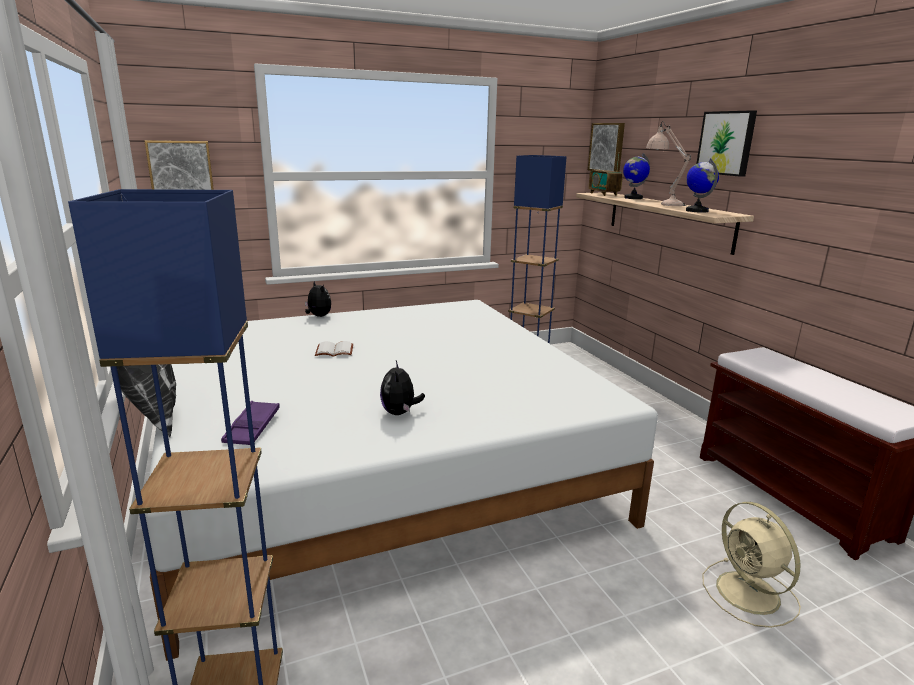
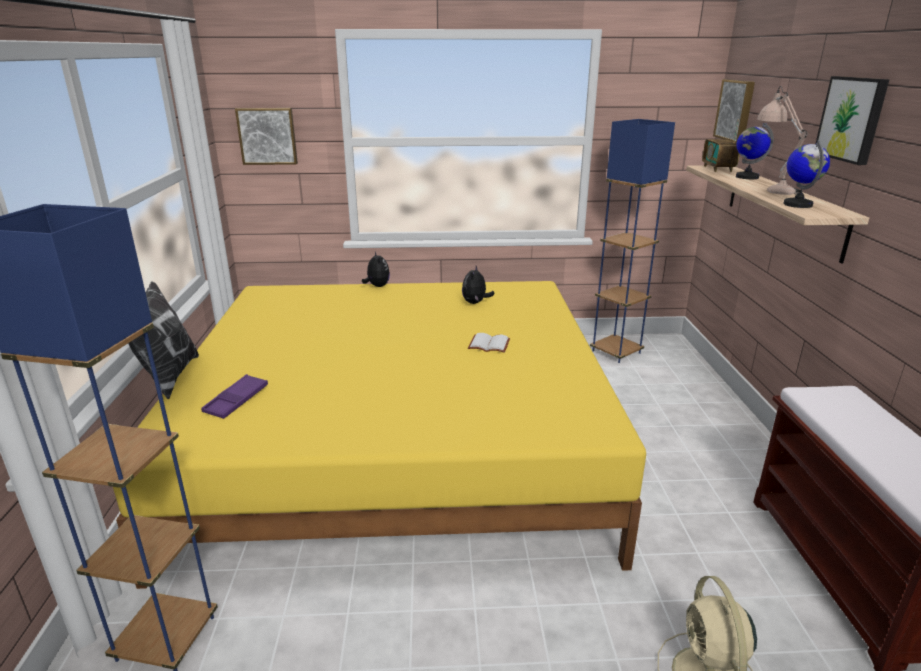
camera: 20 degrees right, 5 degrees up
white bed [145,300,658,661] -> yellow bed [113,281,646,589]
white book [315,341,353,357] -> white book moved to [468,333,510,353]
plush toy [380,361,425,415] -> plush toy moved to [462,266,495,304]

